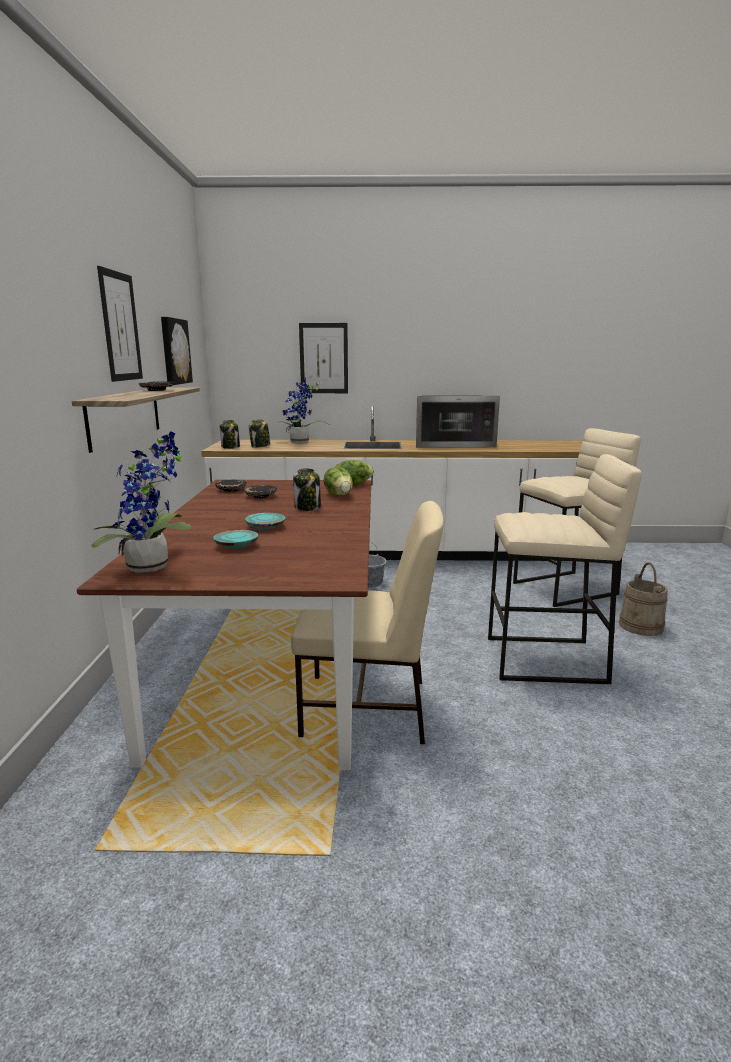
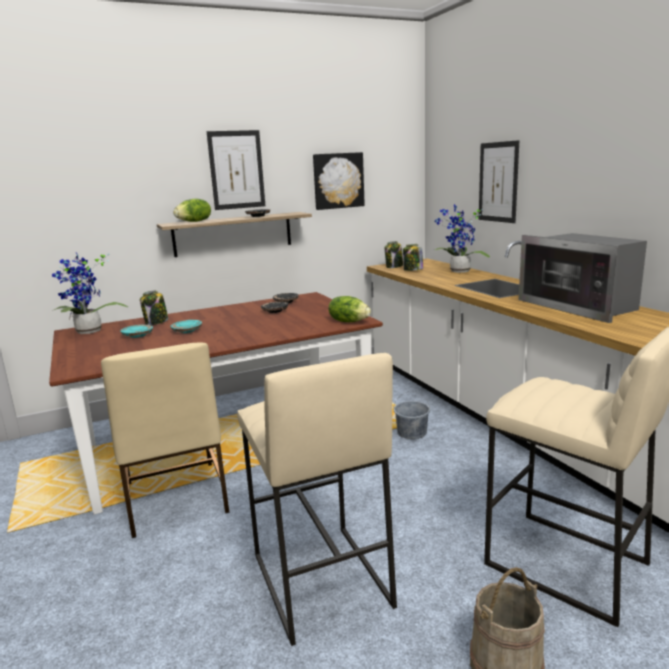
camera: 65 degrees right, 0 degrees up
jar [293,468,321,511] -> jar moved to [140,290,168,325]
lettuce [324,467,353,496] -> lettuce moved to [173,199,211,222]

